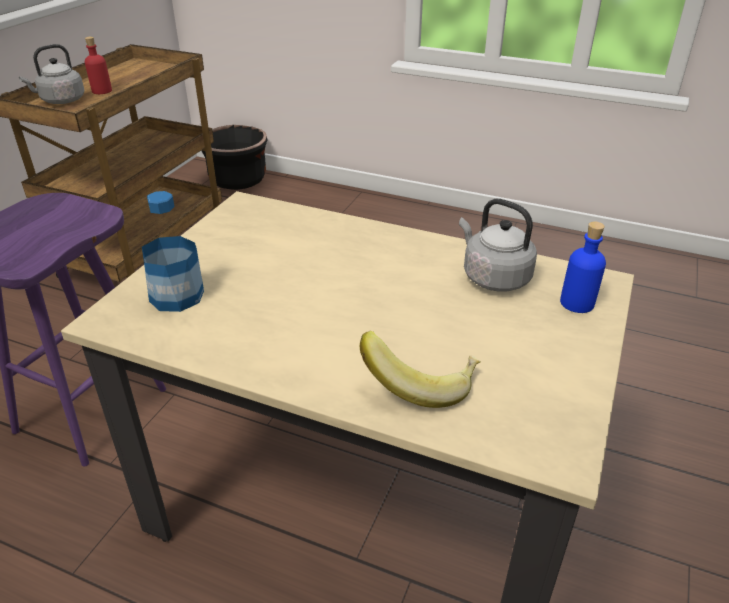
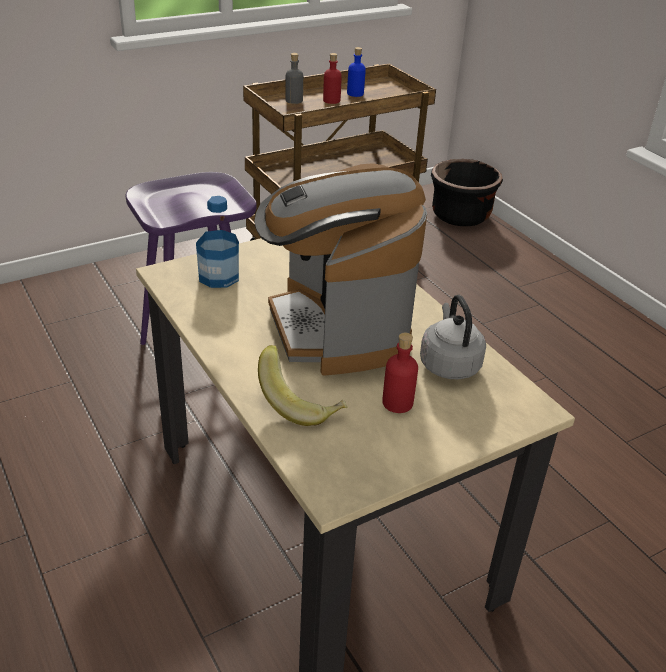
camera: 35 degrees right, 0 degrees up
grey kettle [19,44,85,104] -> grey bottle [286,53,303,104]
blue bottle [560,221,606,313] -> blue bottle moved to [347,47,366,97]
none -> coffee machine [254,163,427,376]
none -> red bottle [382,333,418,413]

